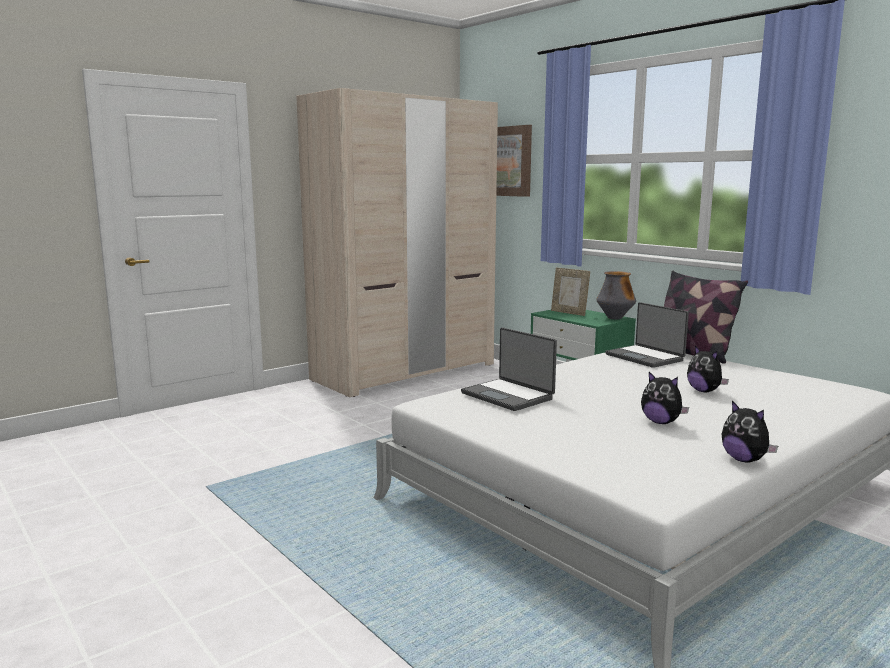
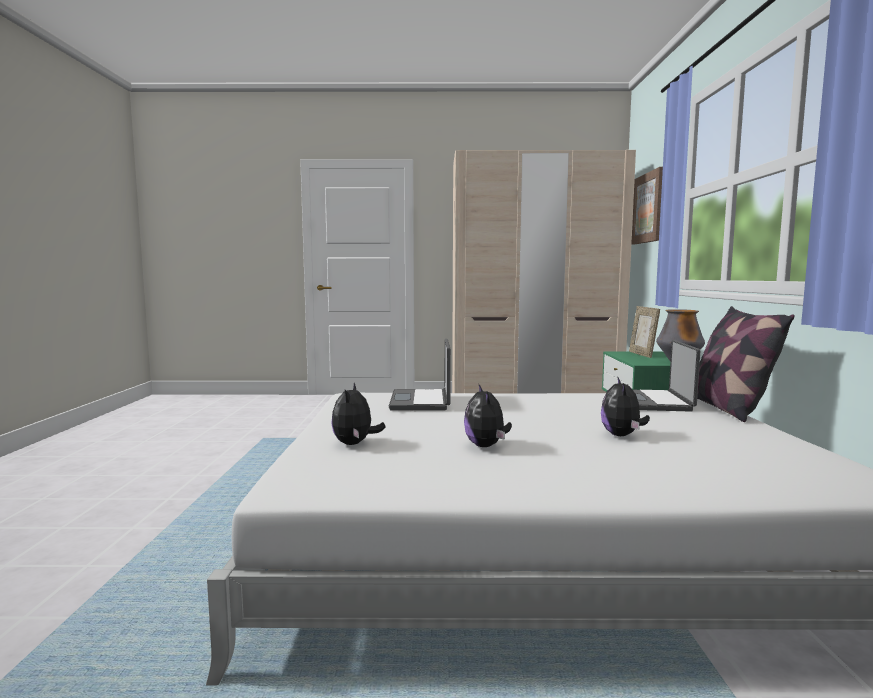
camera: 40 degrees right, 5 degrees down
plush toy [721,401,778,463] -> plush toy moved to [331,383,385,445]

